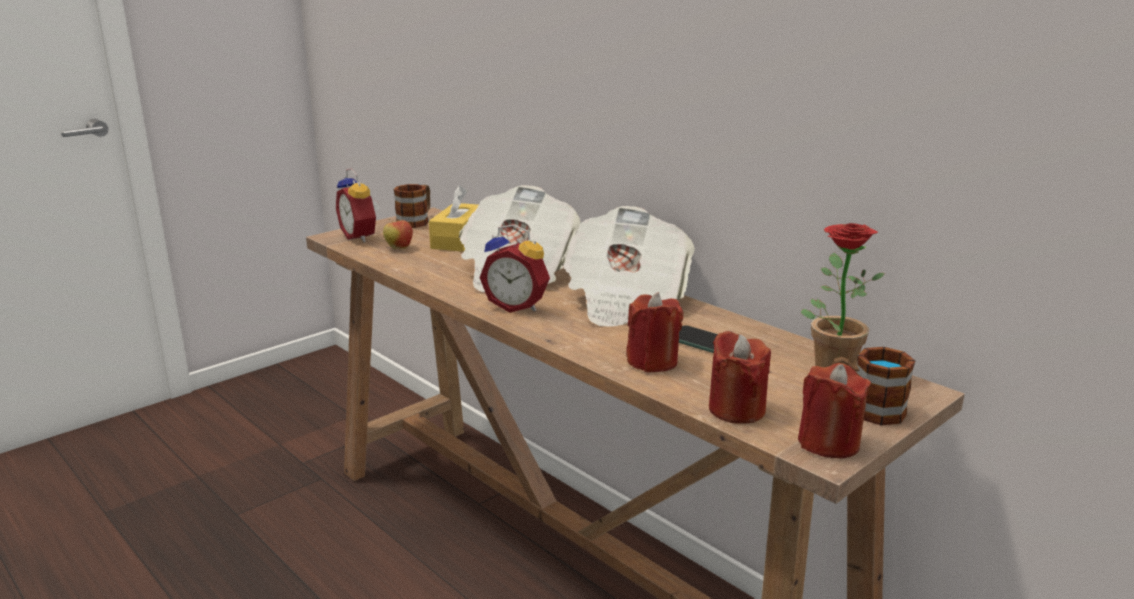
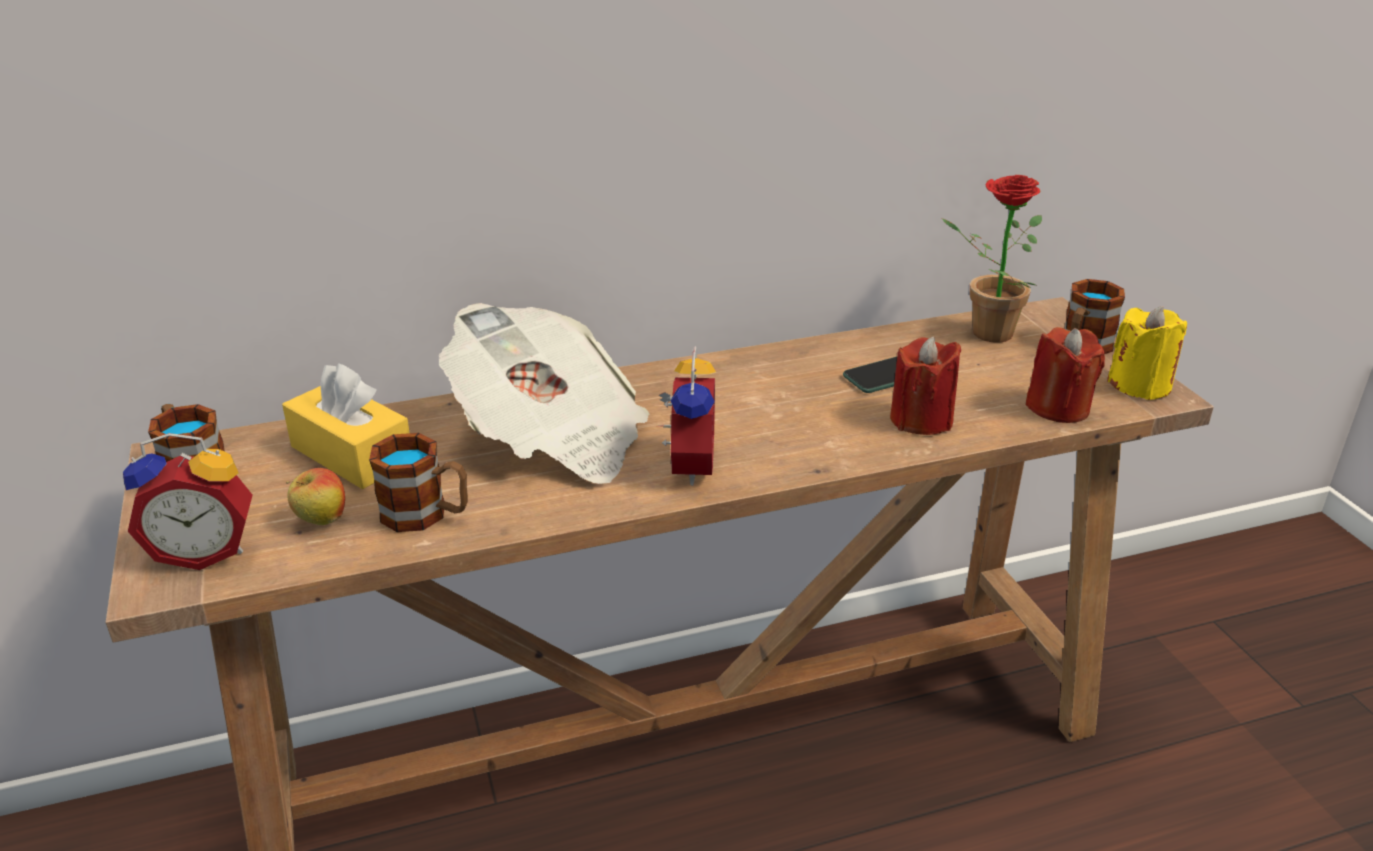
camera: 65 degrees left, 10 degrees up
alarm clock [479,224,550,313] -> alarm clock turned 45 degrees counterclockwise [659,346,716,486]
newspaper [562,206,695,327] -> none
red candle [798,363,871,458] -> yellow candle [1107,306,1187,400]
none -> mug [369,433,468,532]

